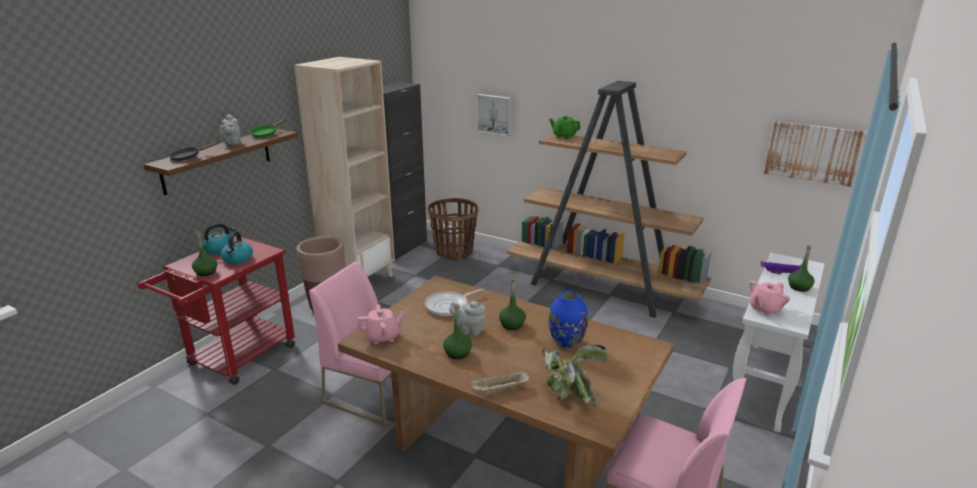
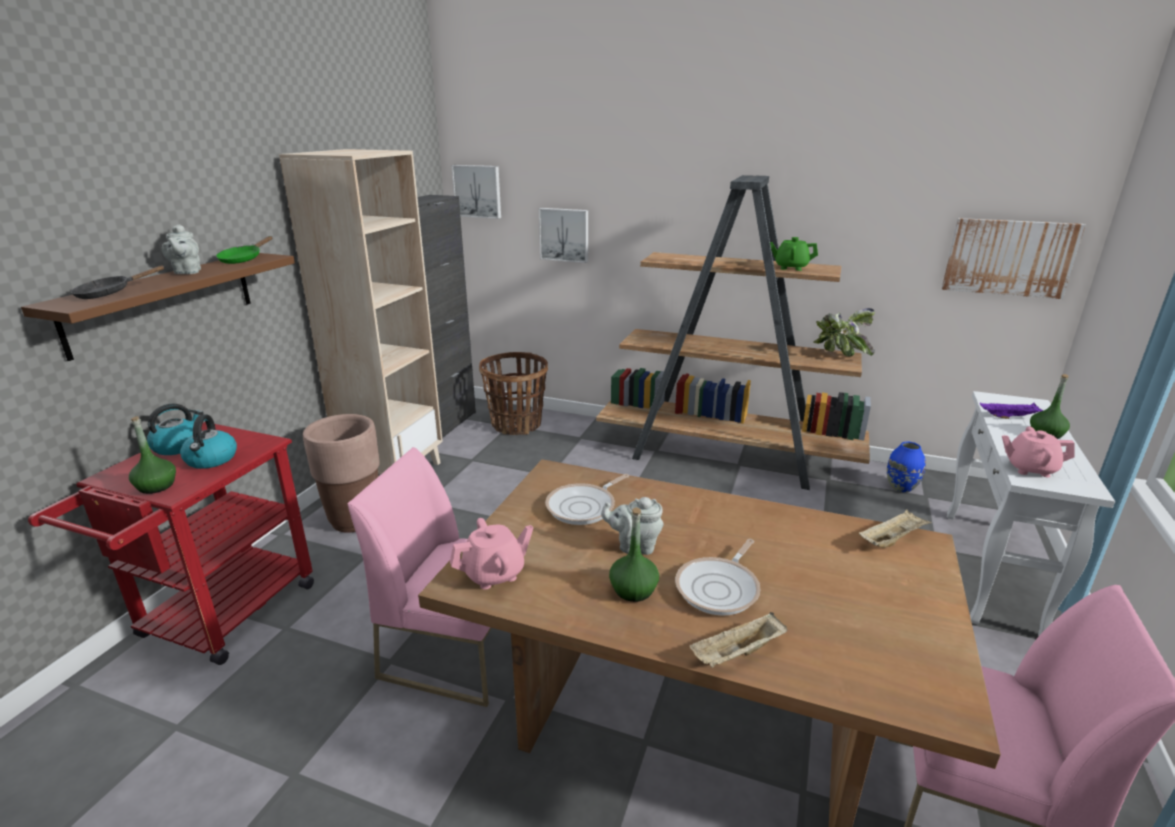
camera: 10 degrees left, 0 degrees up
green bottle [499,279,526,330] -> none
potted plant [541,344,608,407] -> potted plant moved to [813,308,875,356]
green teapot [549,116,581,139] -> green teapot moved to [770,237,818,271]
blue vase [549,290,588,348] -> blue vase moved to [887,442,926,492]
pink teapot [749,281,790,316] -> pink teapot turned 60 degrees clockwise [1002,426,1075,477]
none -> picture [451,165,501,219]
none -> frying pan [675,539,761,616]
none -> beige tray [859,509,932,548]

